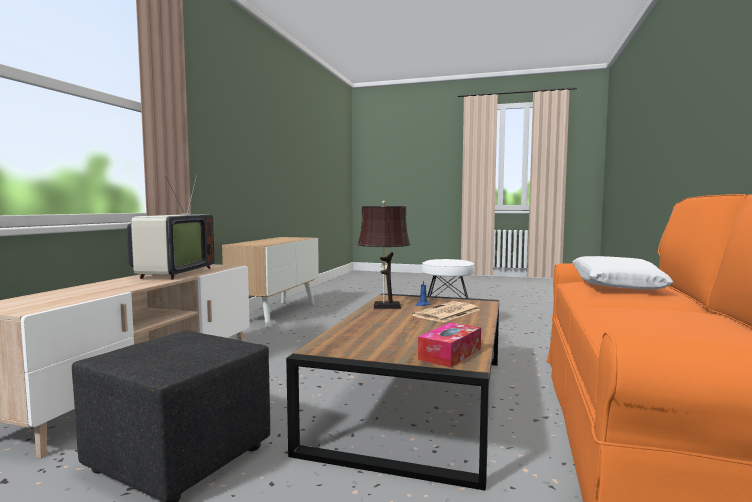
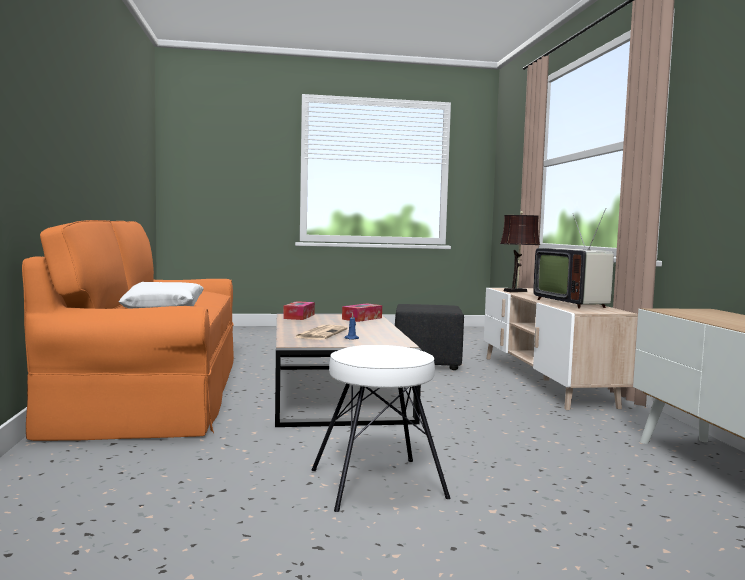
camera: 155 degrees right, 0 degrees up
brown table lamp [358,201,410,309] -> brown table lamp moved to [500,211,540,293]
none -> tissue box [342,303,382,322]

